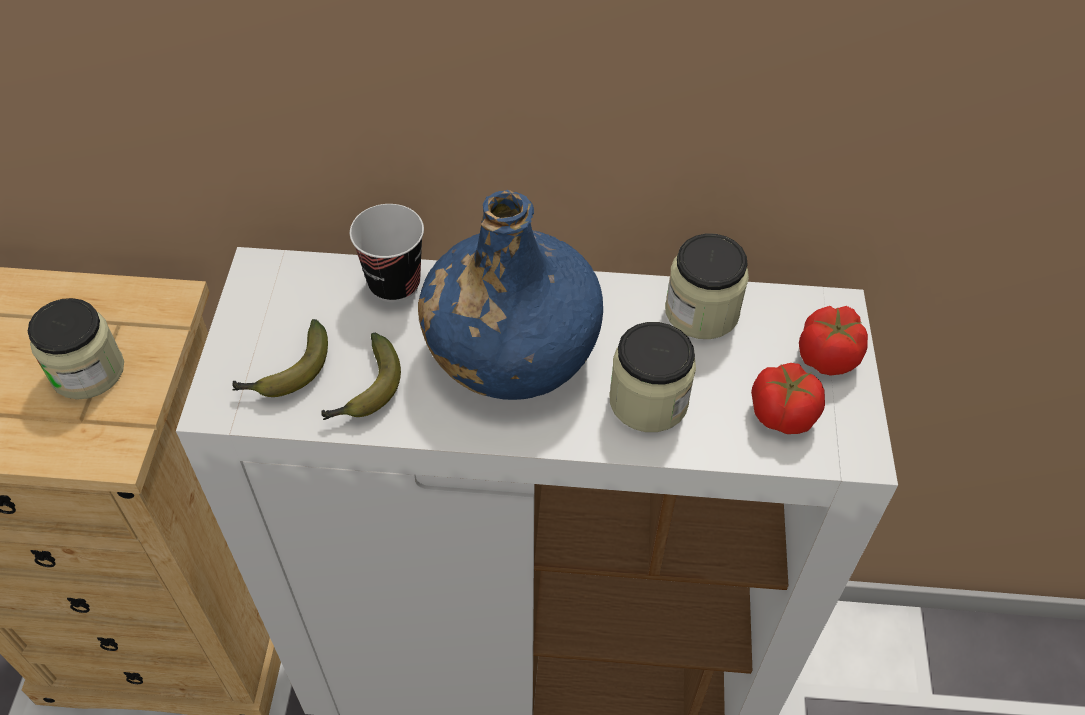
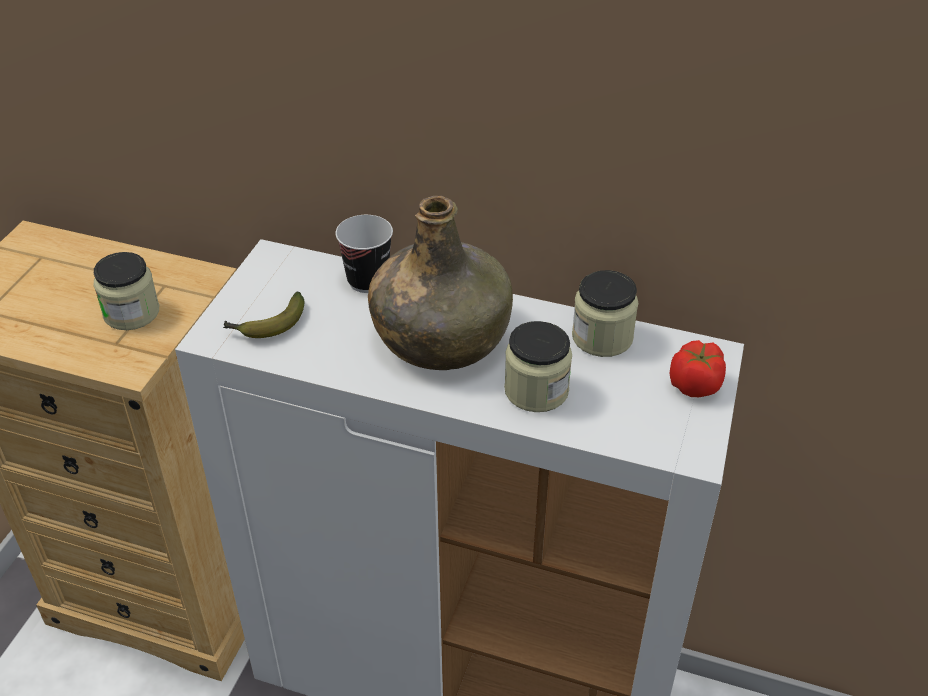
camera: 15 degrees right, 10 degrees down
banana [321,333,401,420] -> none
blue bottle [418,190,603,400] -> green bottle [368,196,513,370]
tomato [751,363,825,434] -> none

